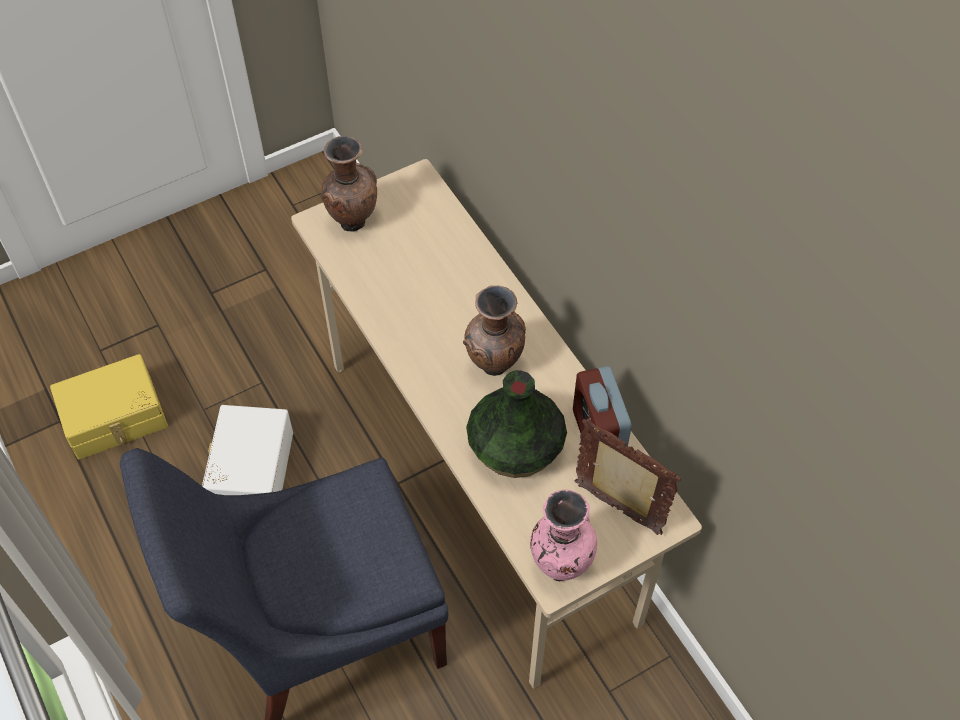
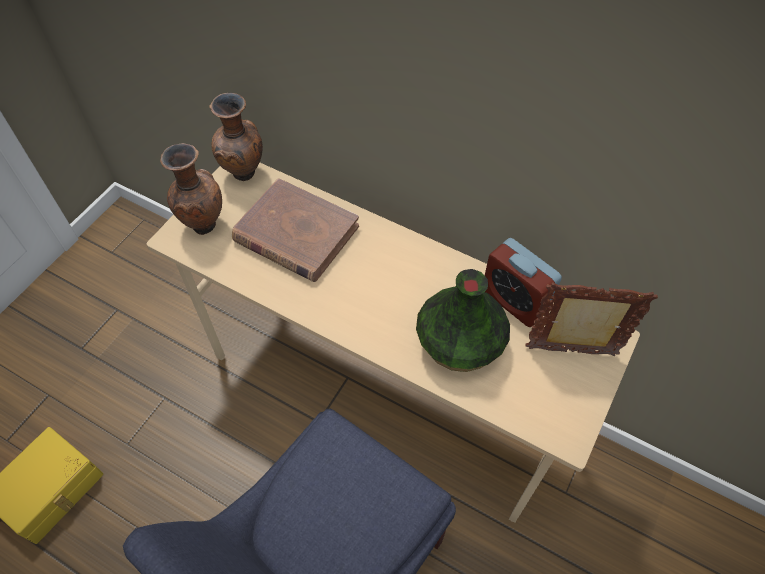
camera: 30 degrees left, 0 degrees up
white storage box [202,405,293,495] -> none
brown vase [463,285,526,376] -> brown vase moved to [209,93,263,181]
pink vase [530,490,597,581] -> none
none -> brown book [232,178,359,282]

